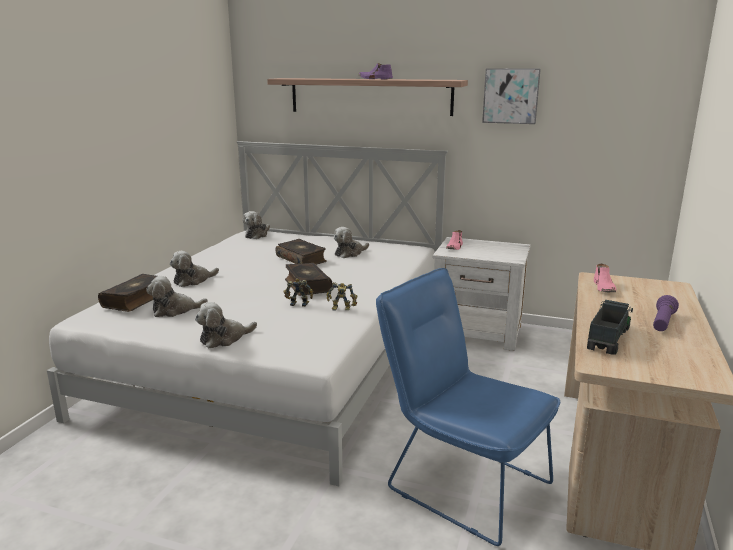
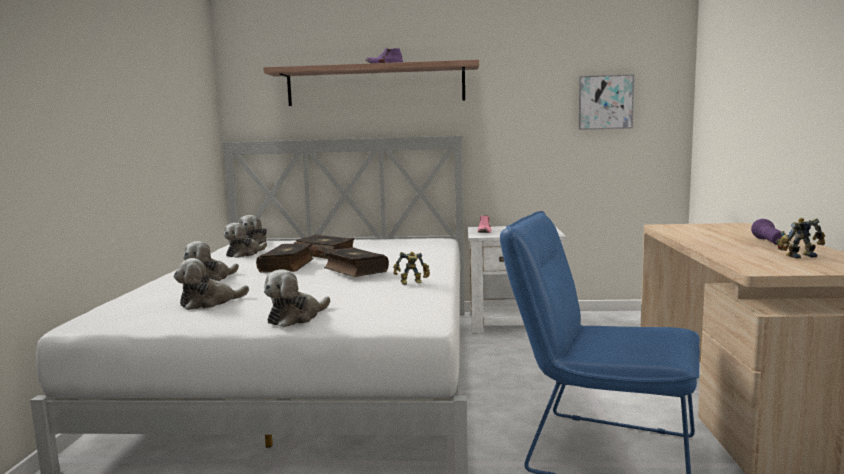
camera: 15 degrees left, 10 degrees down
book [98,274,157,312] -> book moved to [256,243,314,273]
toy robot [283,278,313,307] -> toy robot moved to [776,218,825,258]
plush toy [334,227,369,258] -> plush toy moved to [224,223,267,258]
picture [482,68,541,124] -> picture moved to [579,74,634,130]
toy truck [587,300,633,355] -> none
pink shoe [594,264,616,292] -> none

